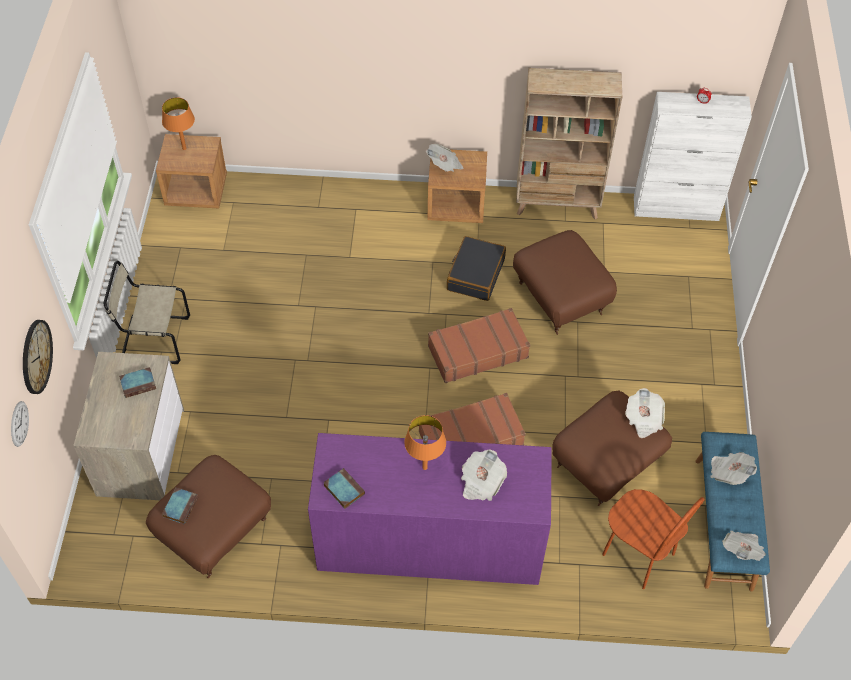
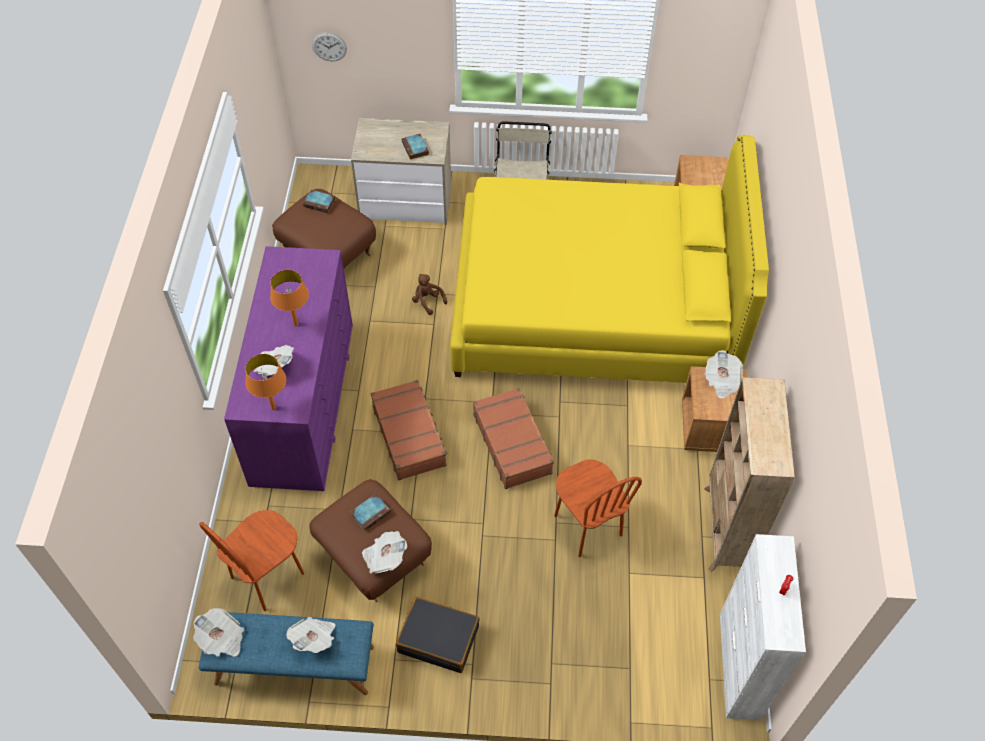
camera: 90 degrees right, 0 degrees up
wall clock [23,320,53,394] -> none
orange table lamp [162,97,195,150] -> orange table lamp moved to [245,354,286,410]
book [323,468,365,509] -> book moved to [350,494,391,531]
black suitcase [447,236,506,301] -> black suitcase moved to [396,597,480,673]
brown ottoman [513,230,617,335] -> brown chair [554,460,642,557]
none -> brown plush toy [412,274,447,315]
none -> yellow bed [450,135,769,383]

